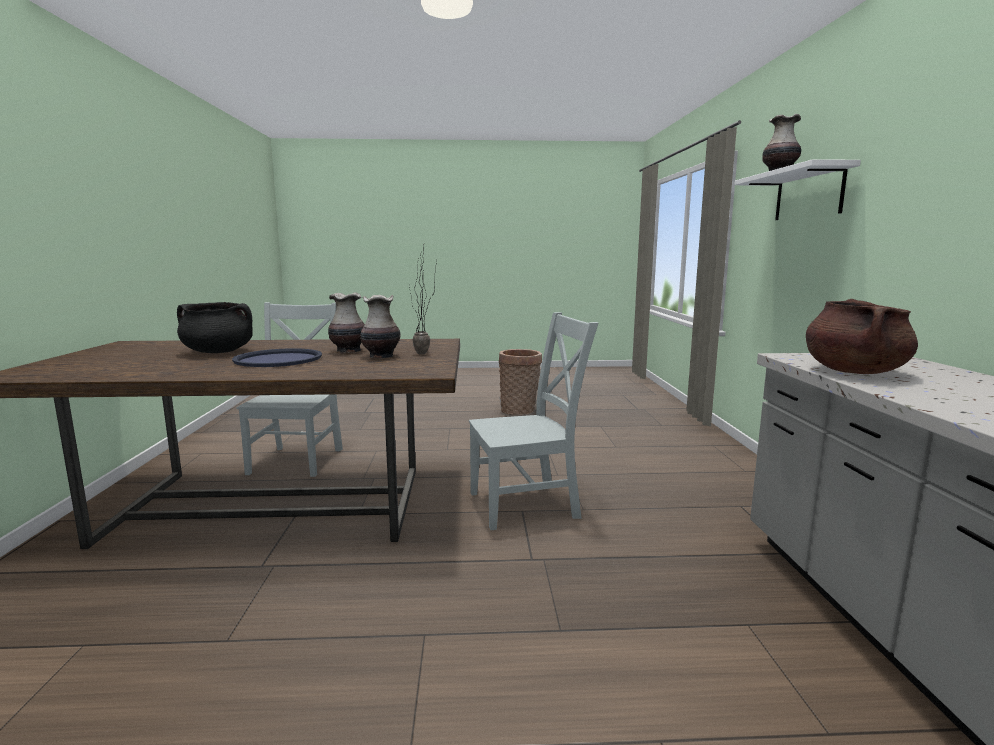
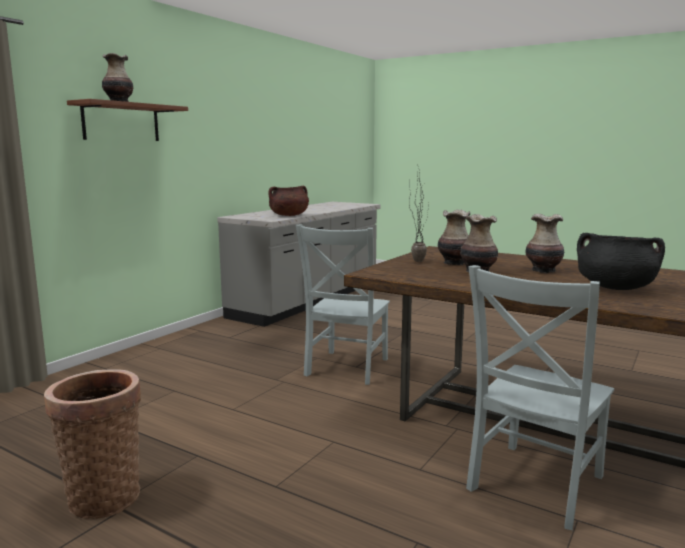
camera: 145 degrees left, 0 degrees up
blue tray [232,348,322,367] -> vase [525,214,564,273]
grey chair [469,312,598,530] -> grey chair turned 90 degrees counterclockwise [296,224,390,385]
white shelf [735,159,861,220] -> brown shelf [67,99,188,141]

